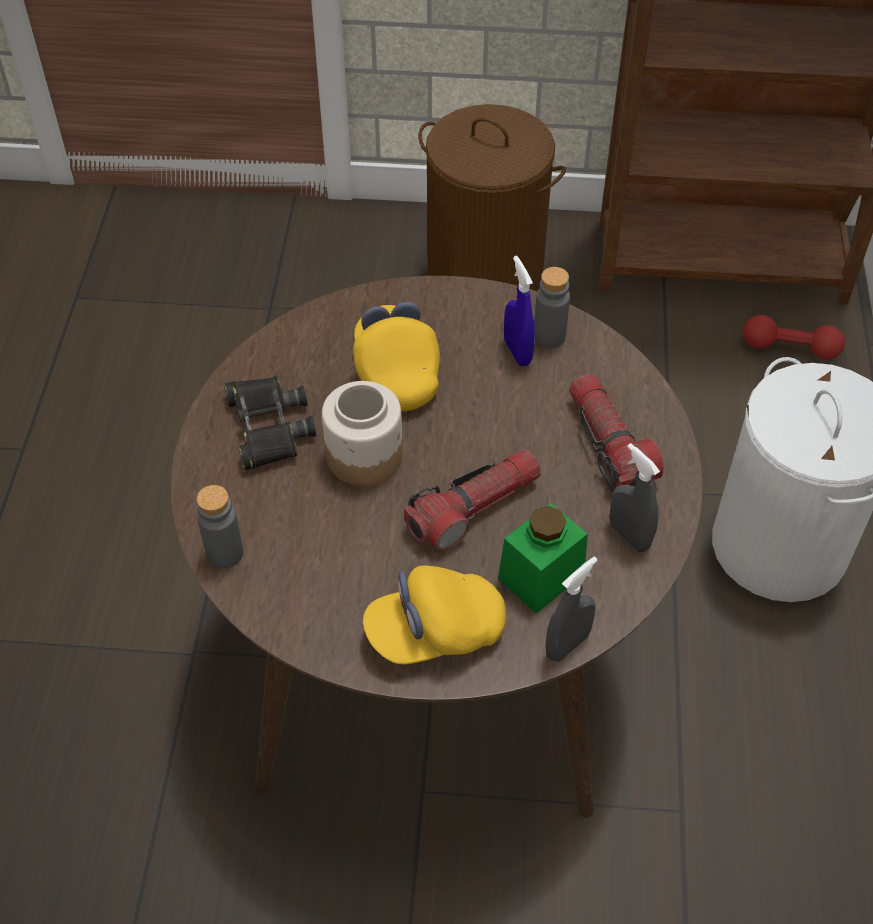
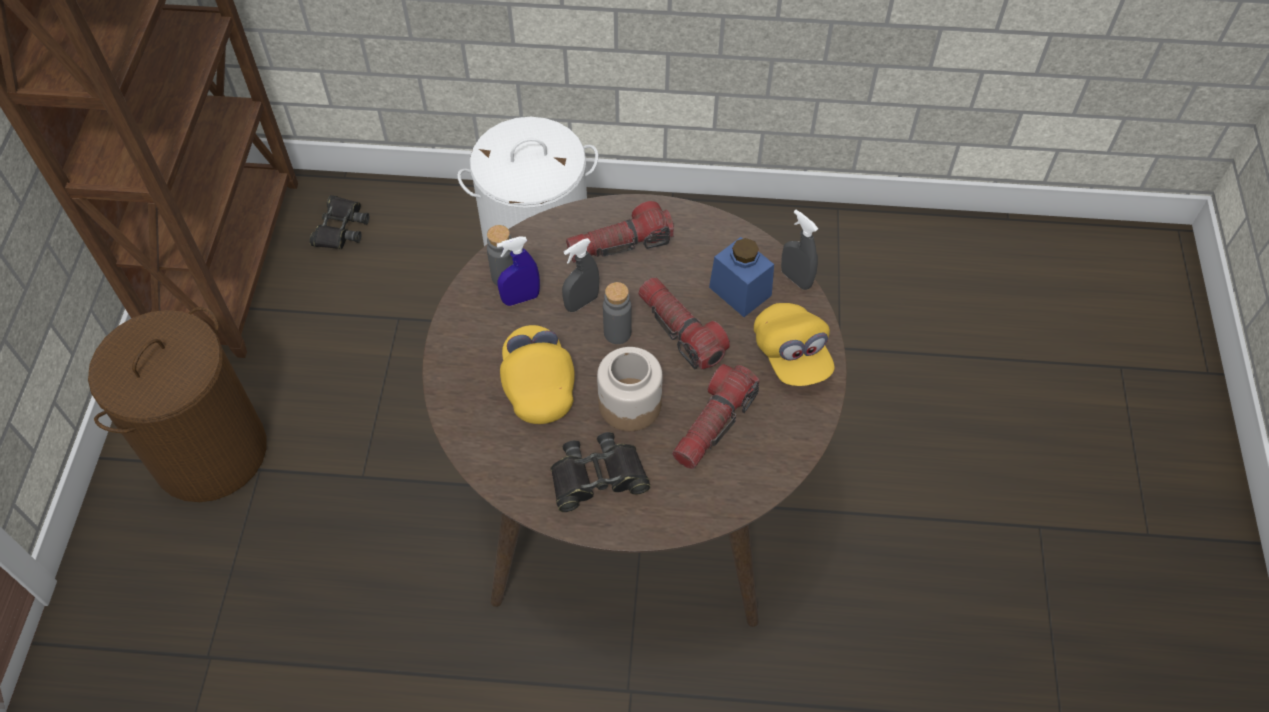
camera: 90 degrees left, 5 degrees up
grey bottle [197,485,243,569] -> grey bottle moved to [603,282,632,344]
yellow cap [353,302,440,412] -> yellow cap turned 90 degrees clockwise [500,325,575,424]
green jar [498,503,588,613] -> blue jar [709,237,774,317]
grey spray bottle [610,443,660,552] -> grey spray bottle moved to [562,238,599,312]
red dumbbell [743,315,845,360] -> black binoculars [309,195,369,249]
none -> flashlight [672,364,759,469]

